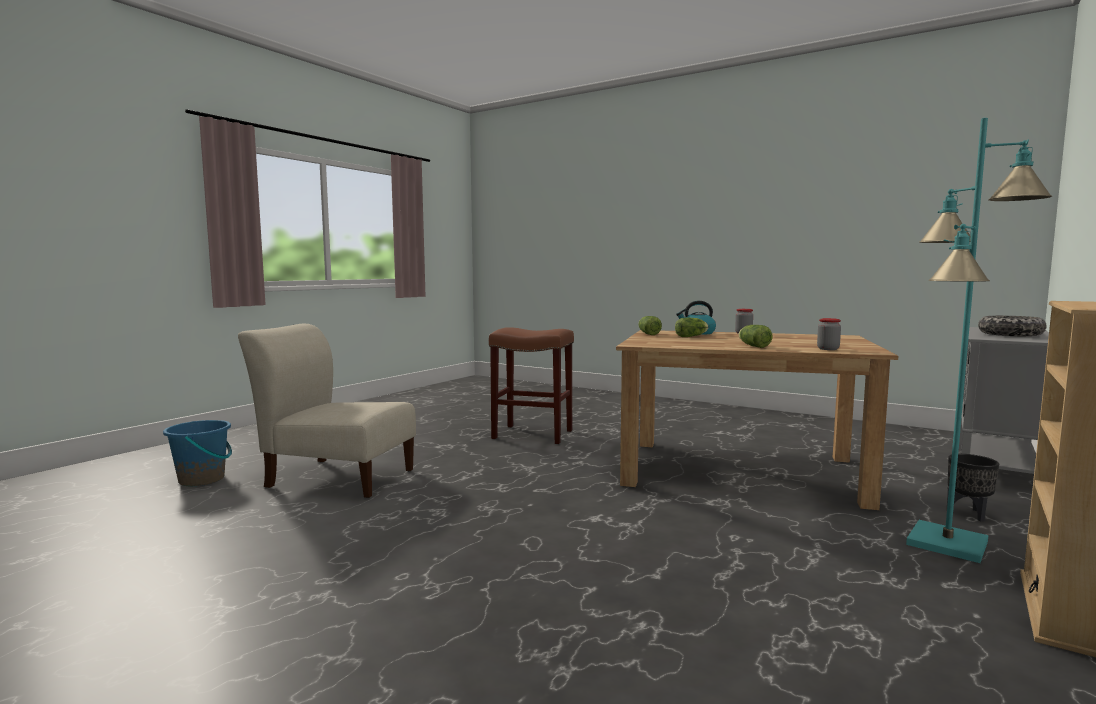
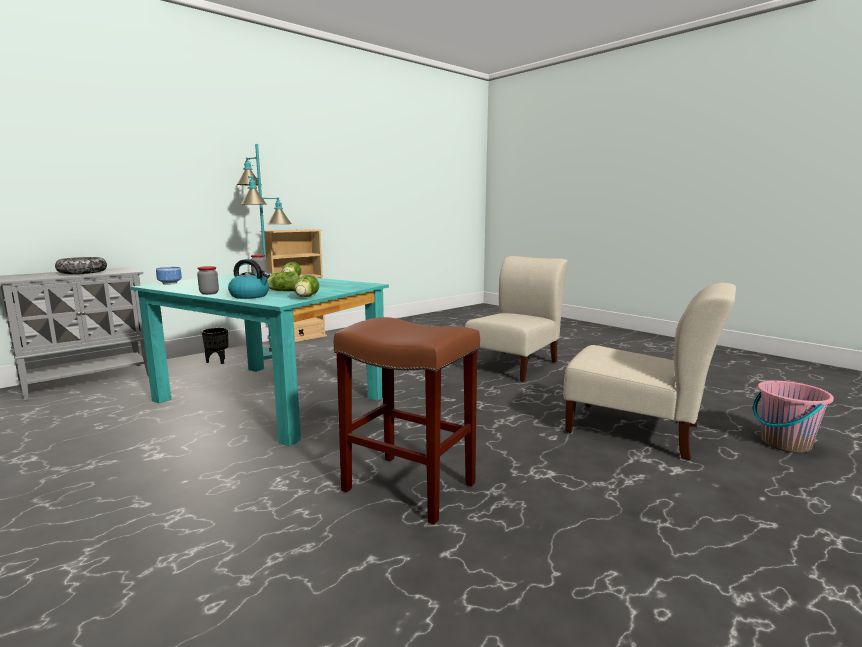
camera: 165 degrees left, 5 degrees up
blue bucket [163,420,232,486] -> pink bucket [753,380,834,453]
brown dining table [616,330,898,510] -> turquoise dining table [131,272,389,447]
none -> bowl [156,267,182,285]
none -> beige chair [465,256,568,382]

